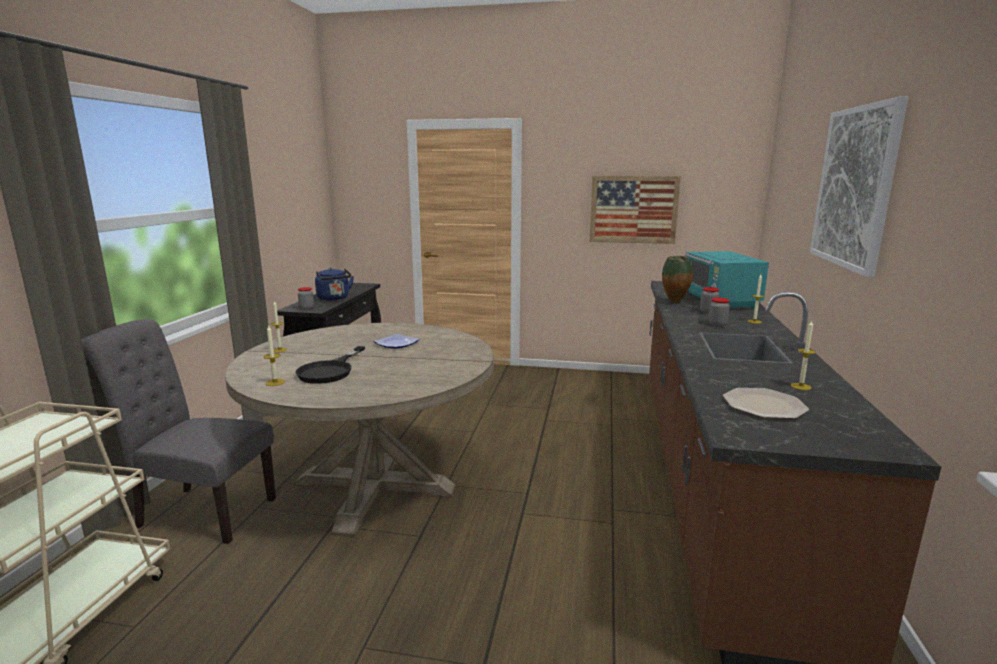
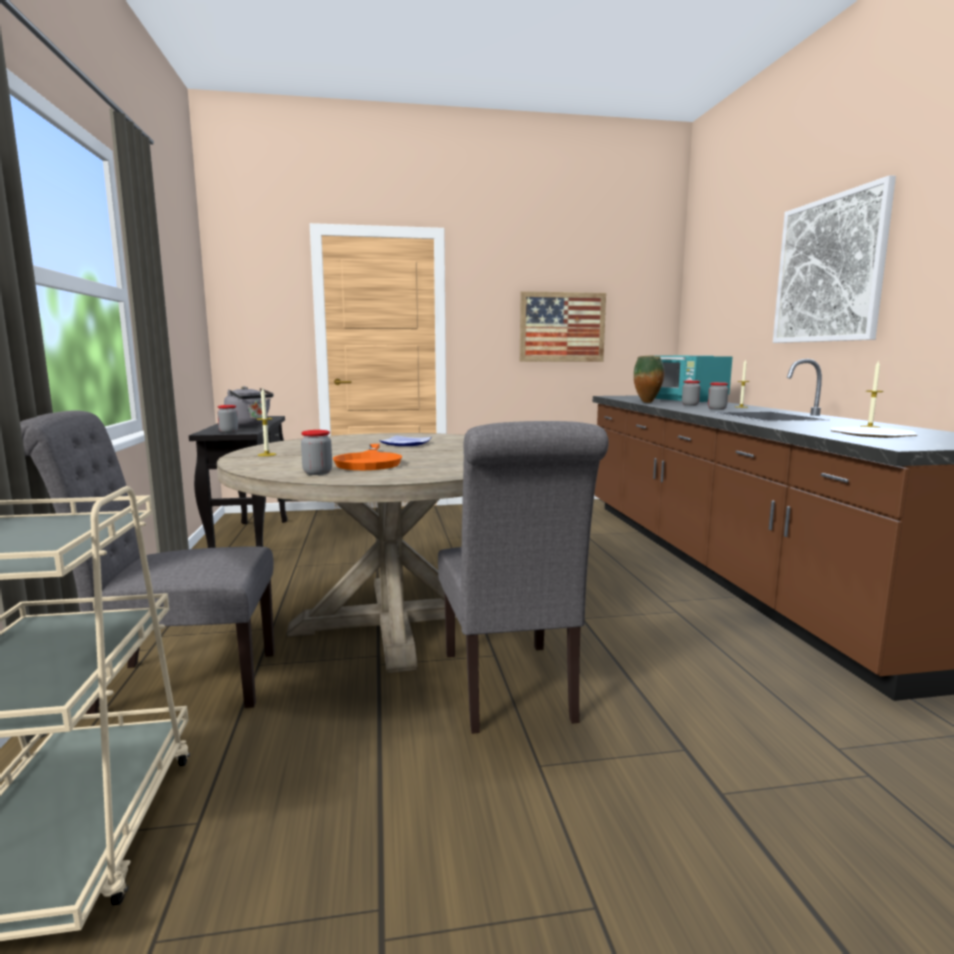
camera: 20 degrees left, 5 degrees down
candle [264,325,285,386] -> jar [301,430,332,475]
black frying pan [295,346,365,384] -> orange frying pan [333,444,402,470]
blue kettle [315,268,354,300] -> grey kettle [224,386,274,427]
none -> grey chair [438,421,609,734]

